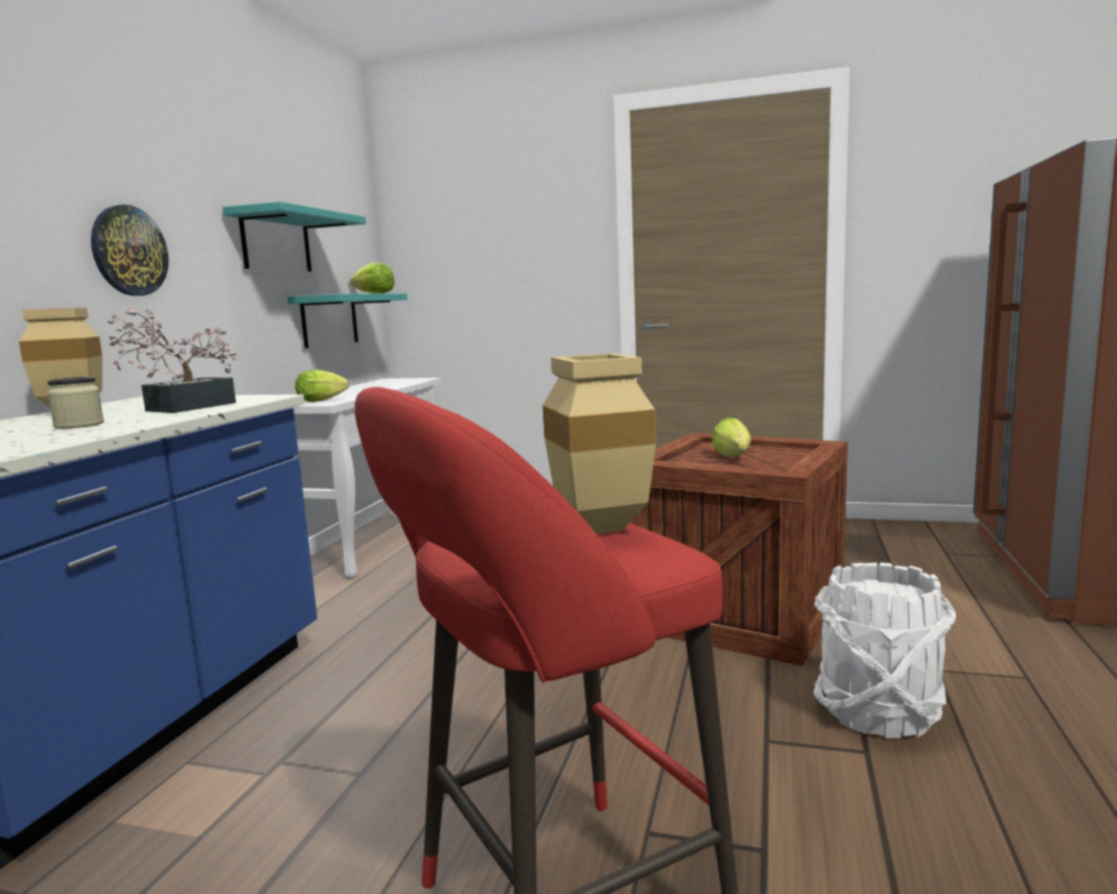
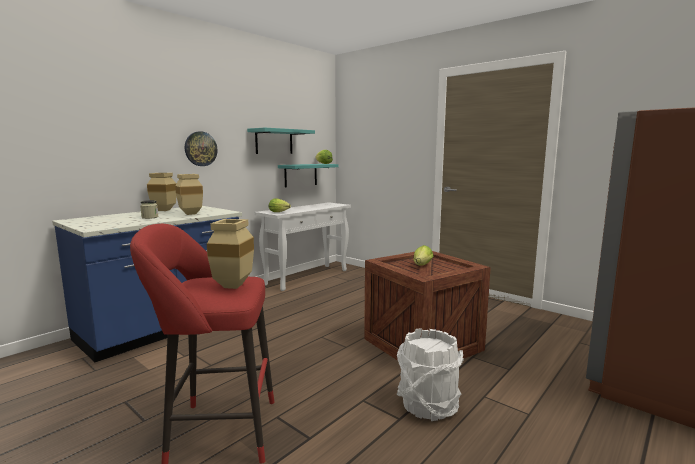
camera: 25 degrees right, 0 degrees up
potted plant [107,308,236,413] -> beige vase [175,174,203,215]

